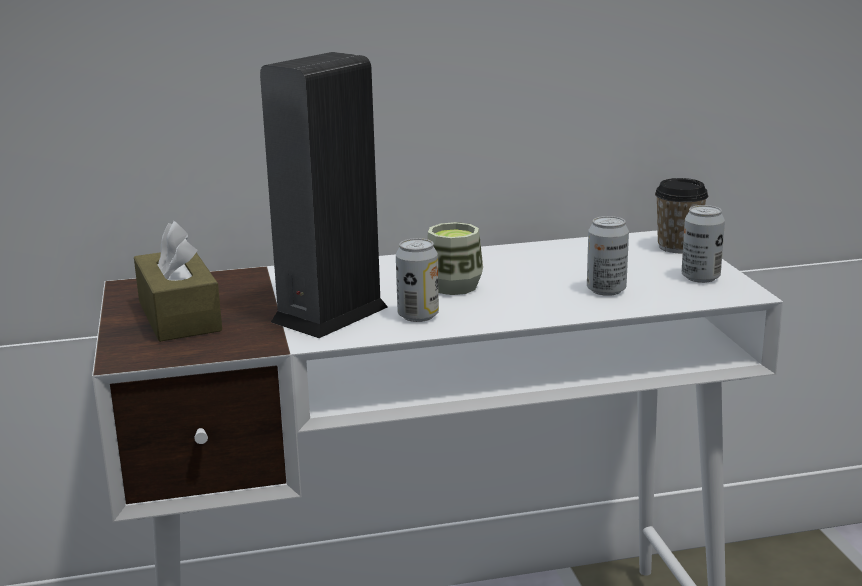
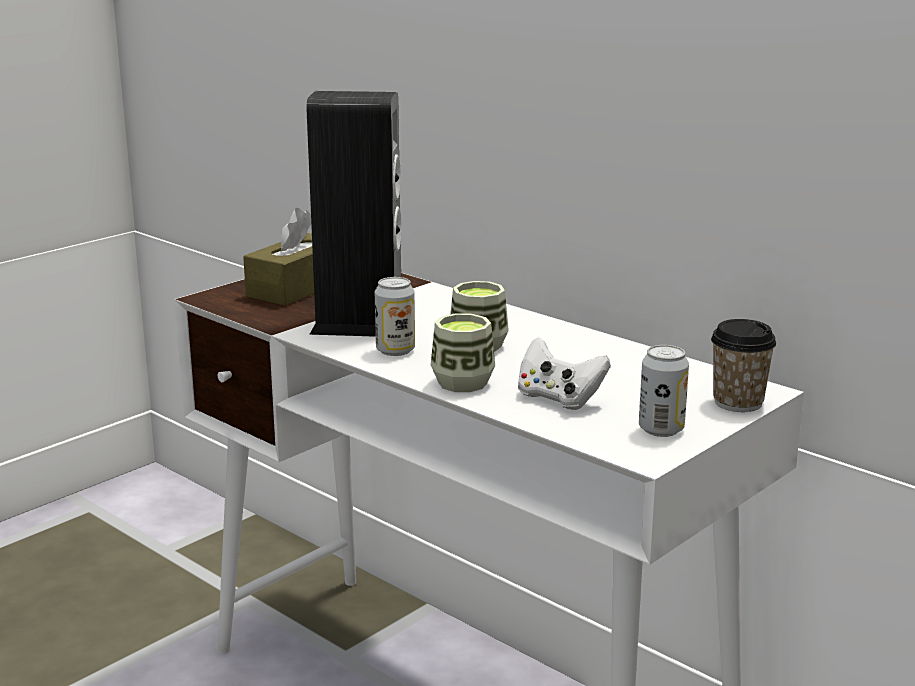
camera: 55 degrees right, 0 degrees up
can [587,216,629,296] -> white game controller [518,337,611,410]
none -> cup [431,313,495,392]

